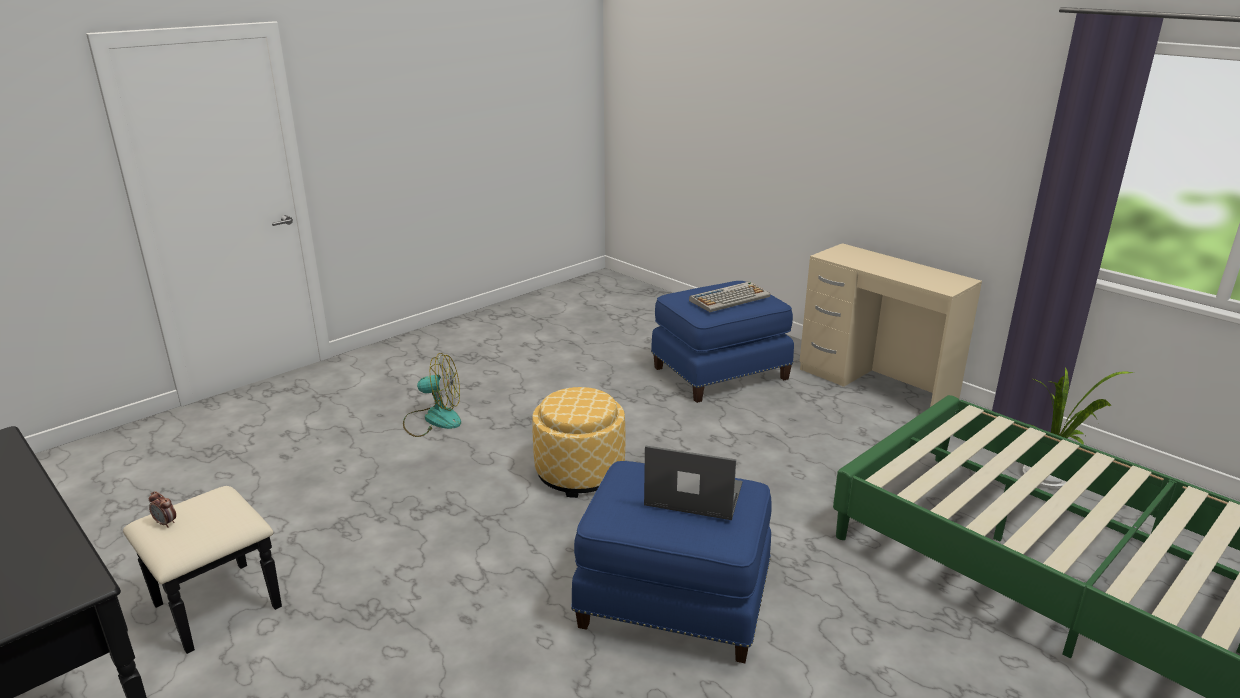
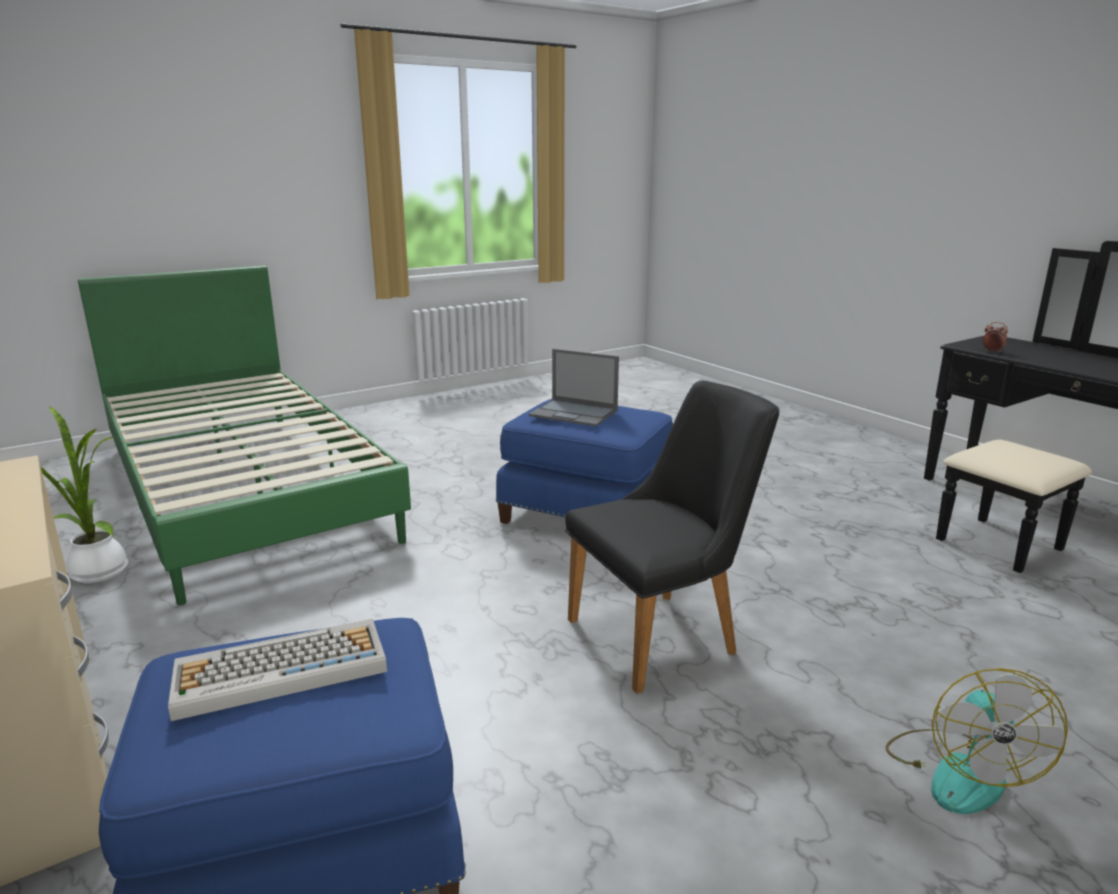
camera: 170 degrees left, 5 degrees down
alarm clock [149,491,176,528] -> alarm clock moved to [983,322,1008,352]
fan [403,353,461,437] -> fan turned 90 degrees counterclockwise [885,668,1068,814]
ottoman [532,387,625,498] -> black chair [565,380,780,694]

